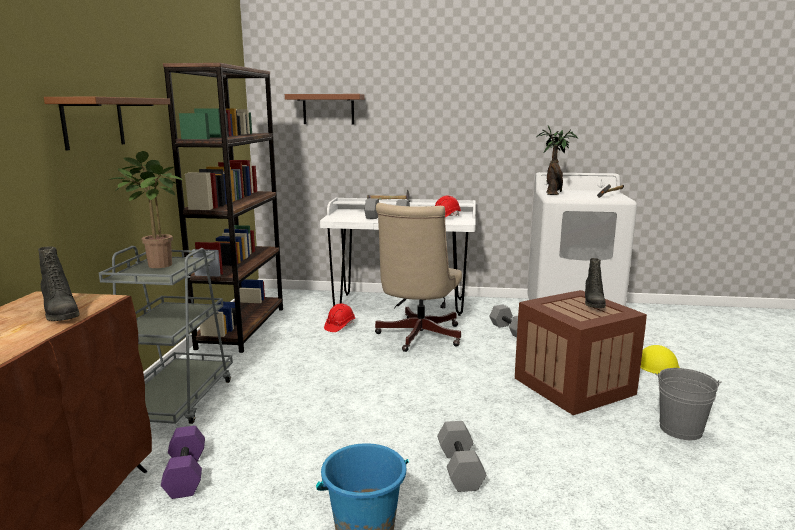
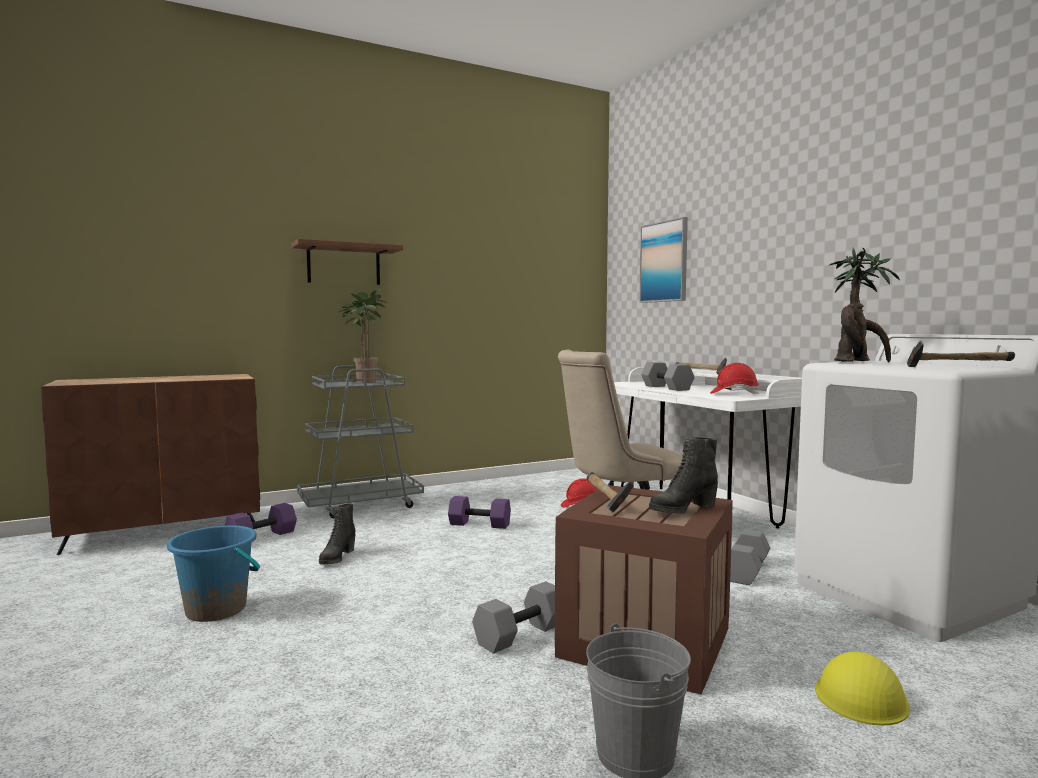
camera: 55 degrees right, 10 degrees down
black boot [38,246,80,321] -> black boot moved to [319,503,356,565]
brown bookcase [163,63,283,353] -> none
brown shelf [285,94,365,124] -> picture [639,217,688,303]
grey dumbbell [437,421,486,492] -> grey dumbbell moved to [472,581,555,654]
none -> purple dumbbell [448,496,511,529]
none -> hammer [586,472,634,513]

